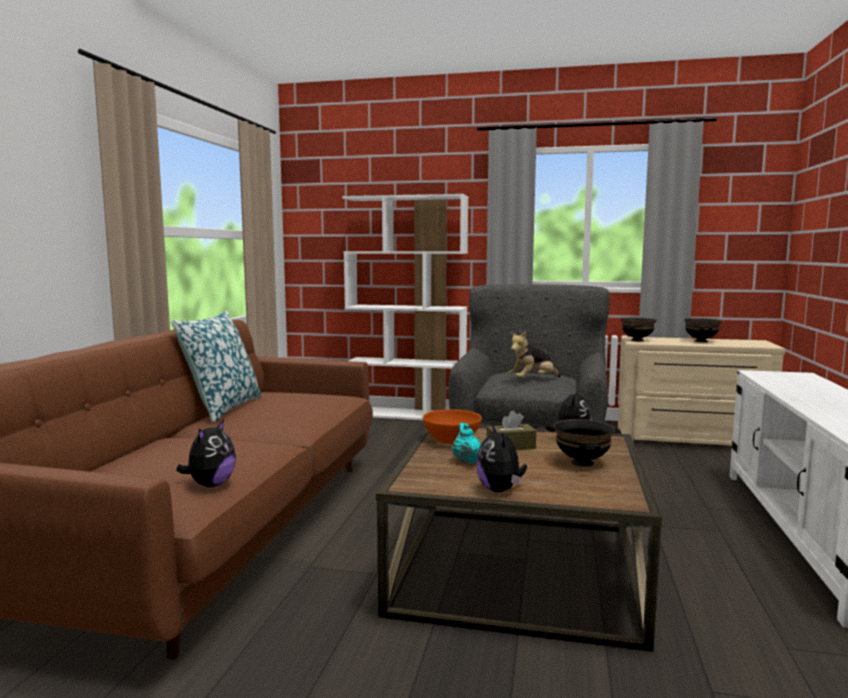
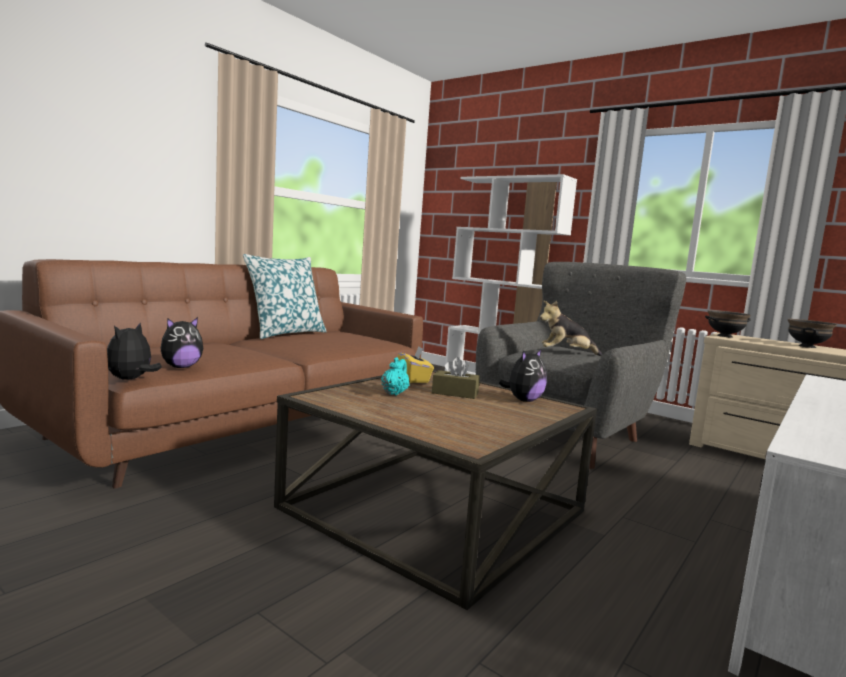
camera: 25 degrees right, 0 degrees up
orange bowl [423,409,482,444] -> yellow tissue box [398,347,434,383]
plush toy [476,424,527,492] -> plush toy moved to [107,323,162,380]
black bowl [554,419,615,467] -> none

